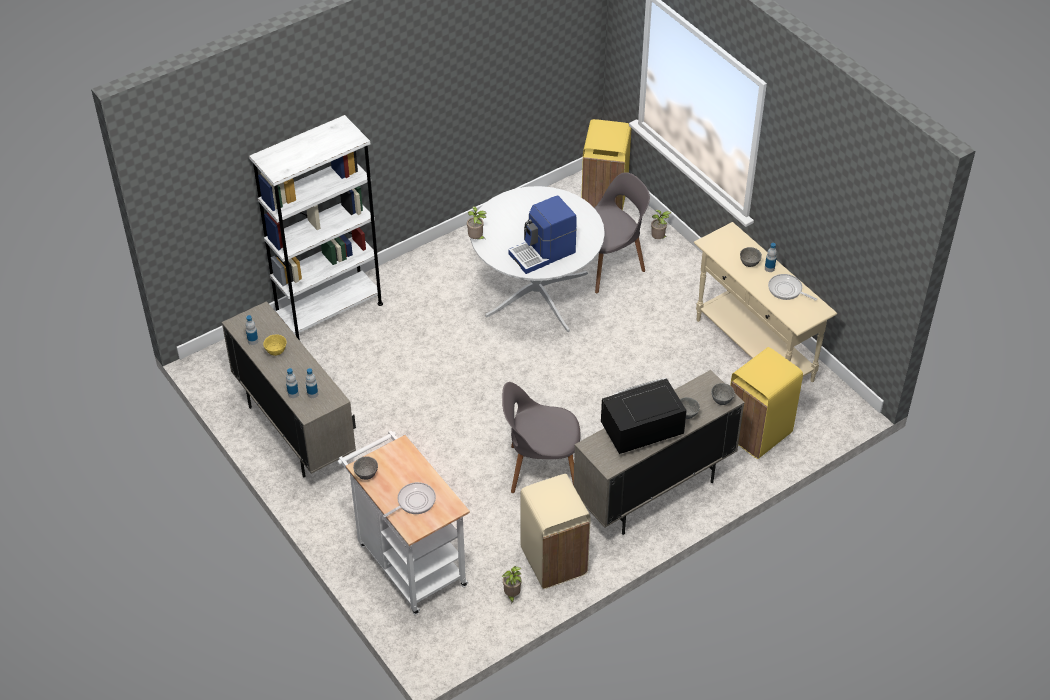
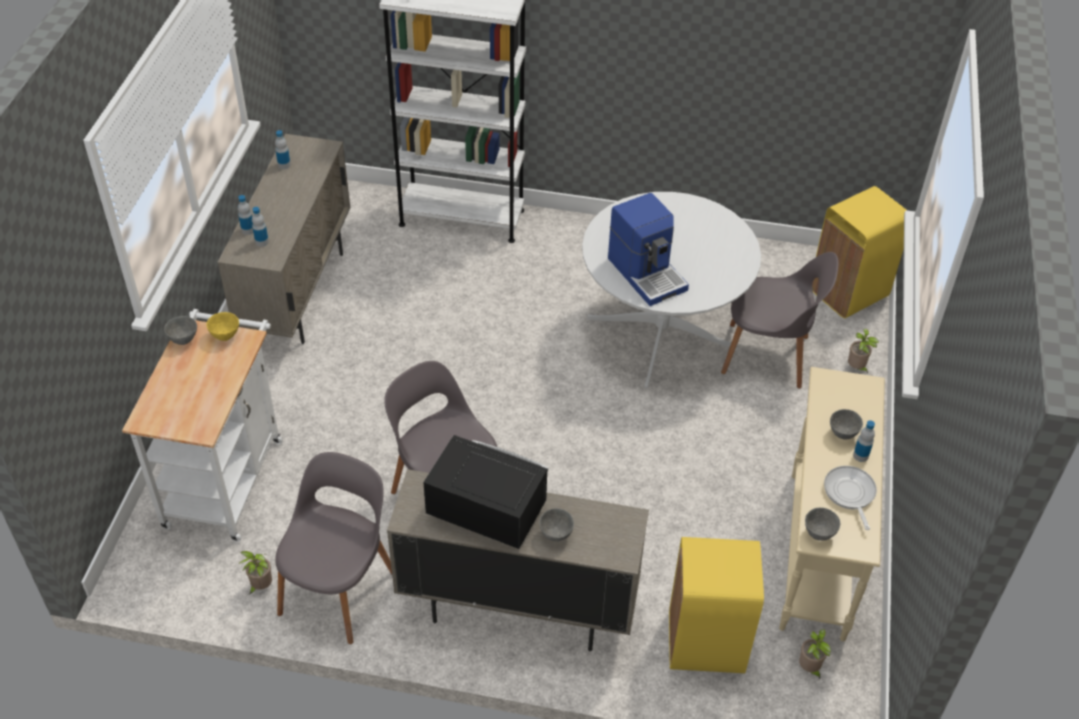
camera: 45 degrees right, 0 degrees up
yellow bowl [263,334,287,356] -> yellow bowl moved to [206,312,239,341]
frying pan [383,482,436,517] -> none
potted plant [467,206,487,239] -> potted plant moved to [799,629,831,679]
coffee machine [508,195,577,274] -> coffee machine turned 135 degrees counterclockwise [608,193,689,306]
beige trash can [520,474,591,589] -> grey chair [275,452,392,644]
grey bowl [711,383,735,405] -> grey bowl moved to [805,508,840,541]

